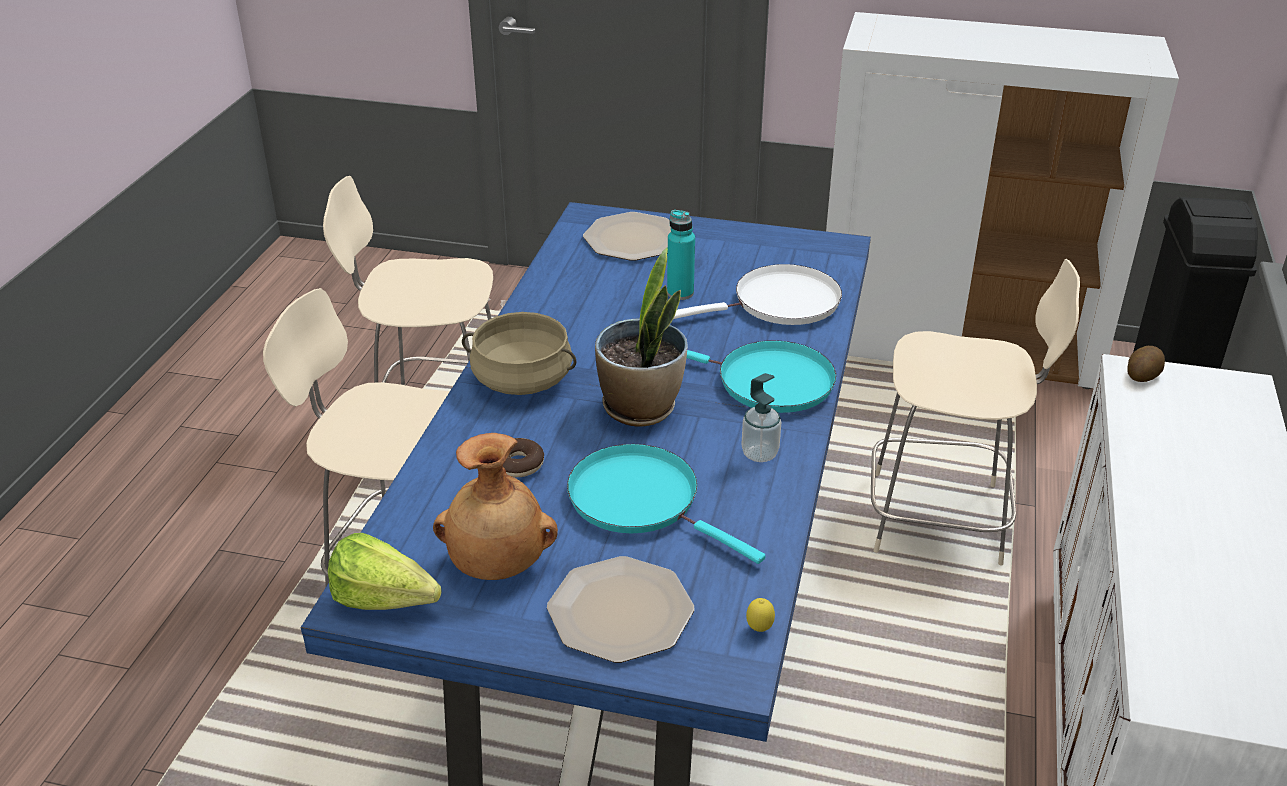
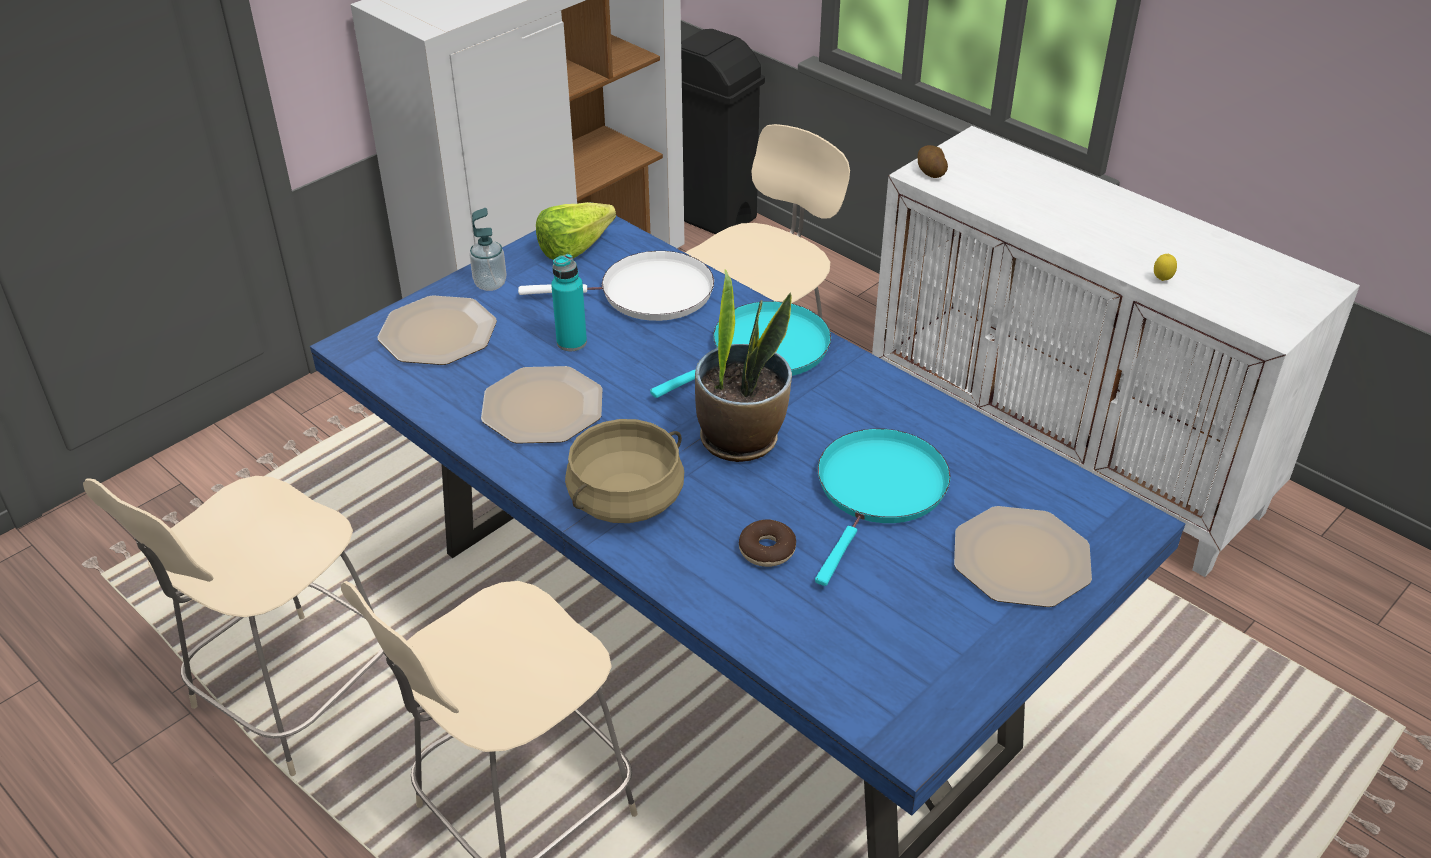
camera: 60 degrees left, 5 degrees up
lettuce [328,533,442,610] -> lettuce moved to [536,202,616,260]
brown vase [433,433,558,580] -> none
turquoise frying pan [567,444,765,564] -> turquoise frying pan turned 135 degrees clockwise [815,428,951,586]
white frying pan [674,264,842,325] -> white frying pan turned 75 degrees clockwise [518,251,714,321]
soap dispenser [742,373,781,462] -> soap dispenser moved to [469,208,507,291]
lemon [746,598,775,632] -> lemon moved to [1154,254,1177,281]
none -> plate [481,366,602,444]

